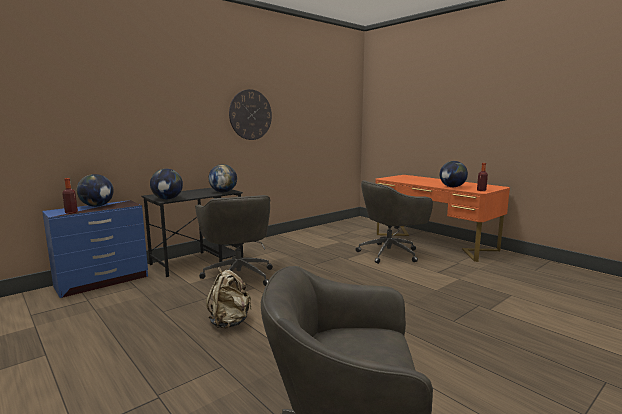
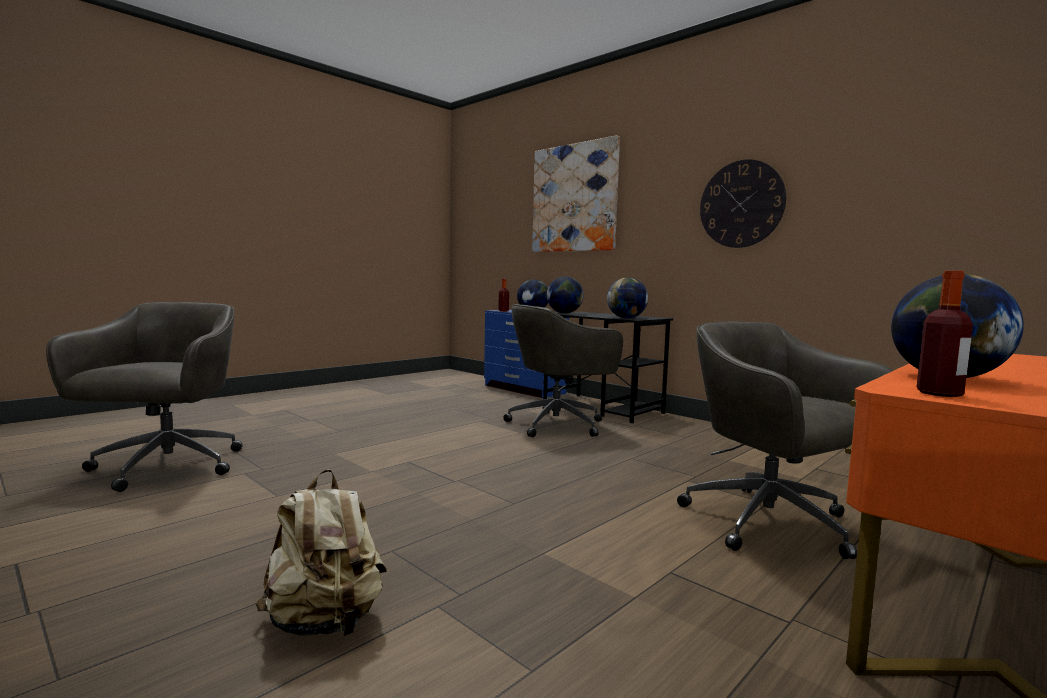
camera: 85 degrees right, 5 degrees down
beige backpack [206,267,251,329] -> beige backpack moved to [256,469,387,636]
none -> picture [532,135,620,252]

